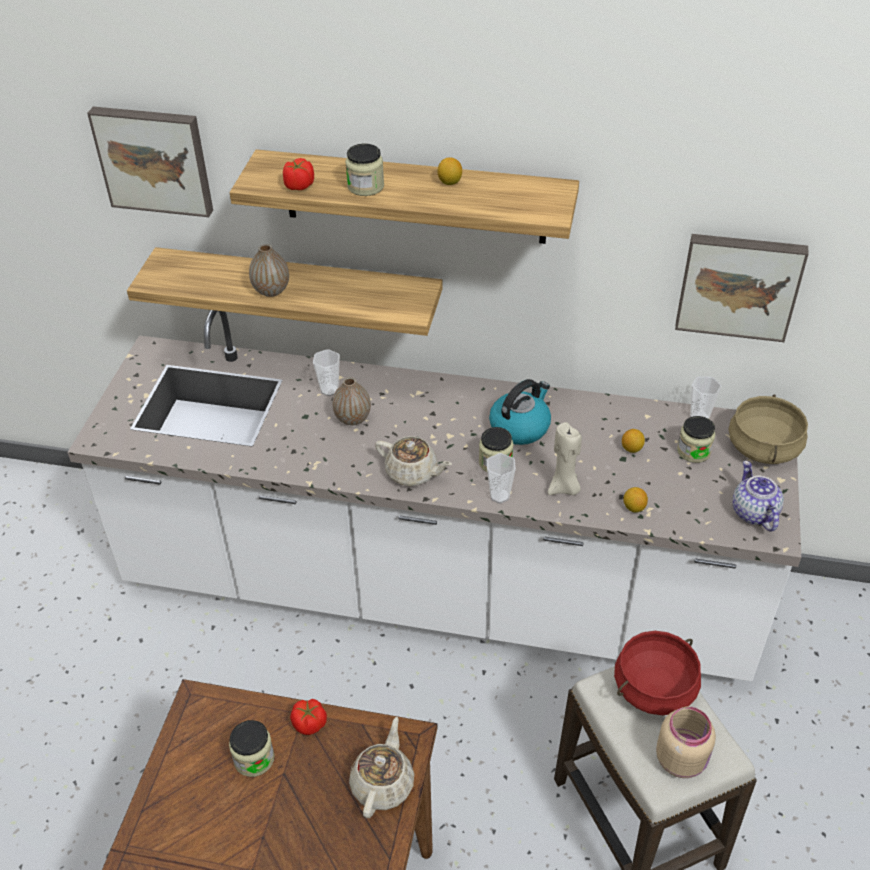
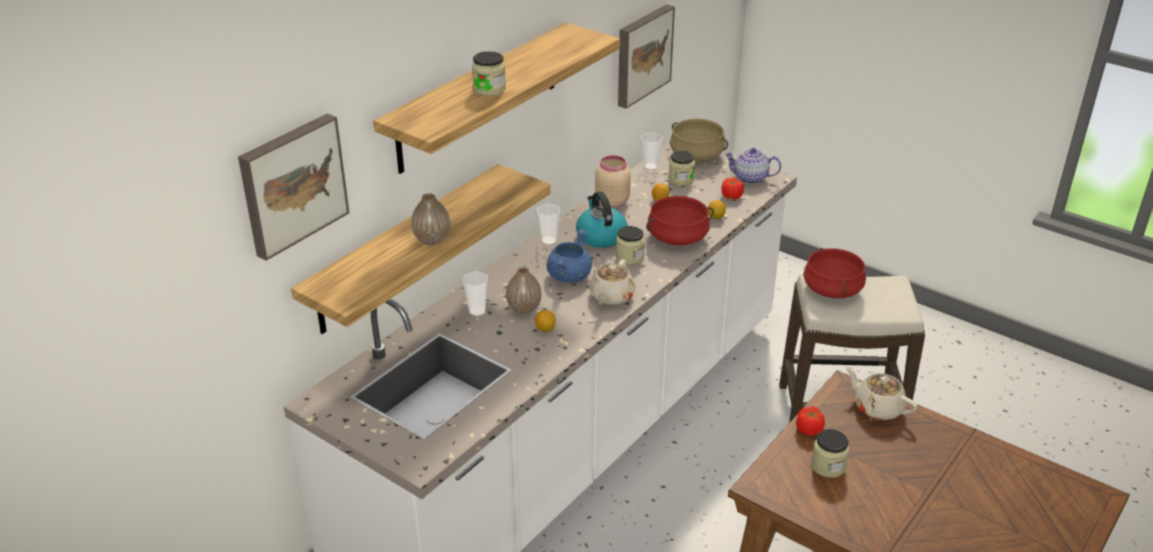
camera: 65 degrees left, 10 degrees down
tomato [283,158,314,190] -> tomato moved to [721,177,744,200]
beige teapot [375,436,452,486] -> beige teapot turned 150 degrees clockwise [589,259,636,305]
lemon [438,157,462,185] -> lemon moved to [535,310,556,332]
cup [487,453,516,503] -> cup moved to [537,203,560,245]
beige candle [548,422,582,495] -> red cooking pot [646,196,714,246]
beige jar [656,707,716,778] -> beige jar moved to [595,155,631,208]
none -> blue cooking pot [547,229,592,283]

